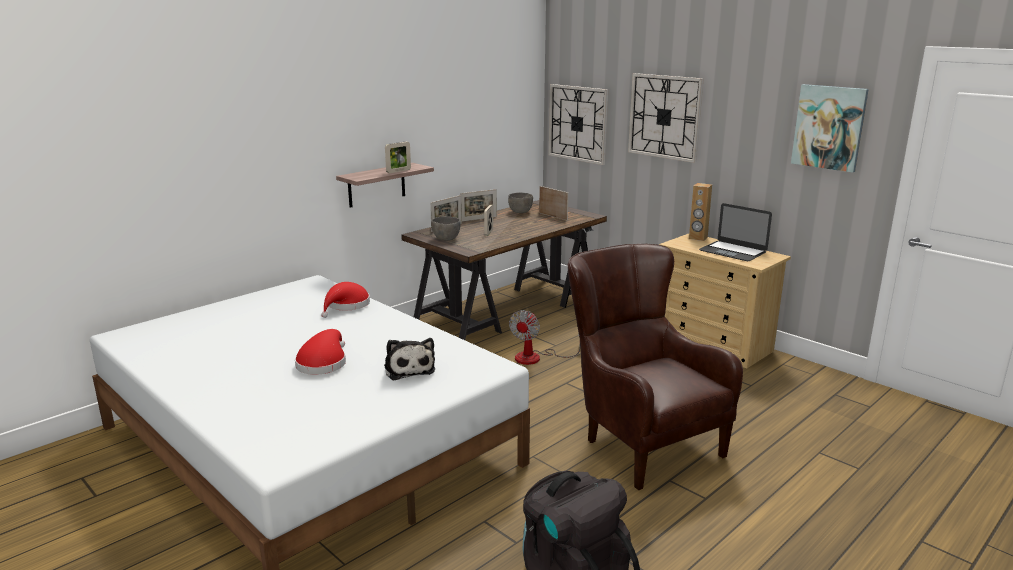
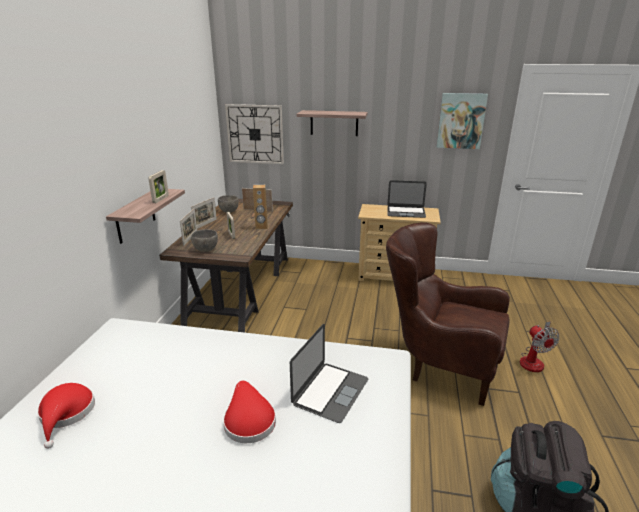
camera: 35 degrees left, 5 degrees up
red hat [321,282,370,318] -> red hat moved to [37,383,95,449]
plush toy [384,338,435,381] -> laptop [290,324,368,423]
fan [509,310,580,365] -> fan moved to [520,322,559,372]
wall clock [628,73,704,163] -> shelf [297,110,368,136]
brown speaker [689,183,712,241] -> brown speaker moved to [253,185,268,230]

